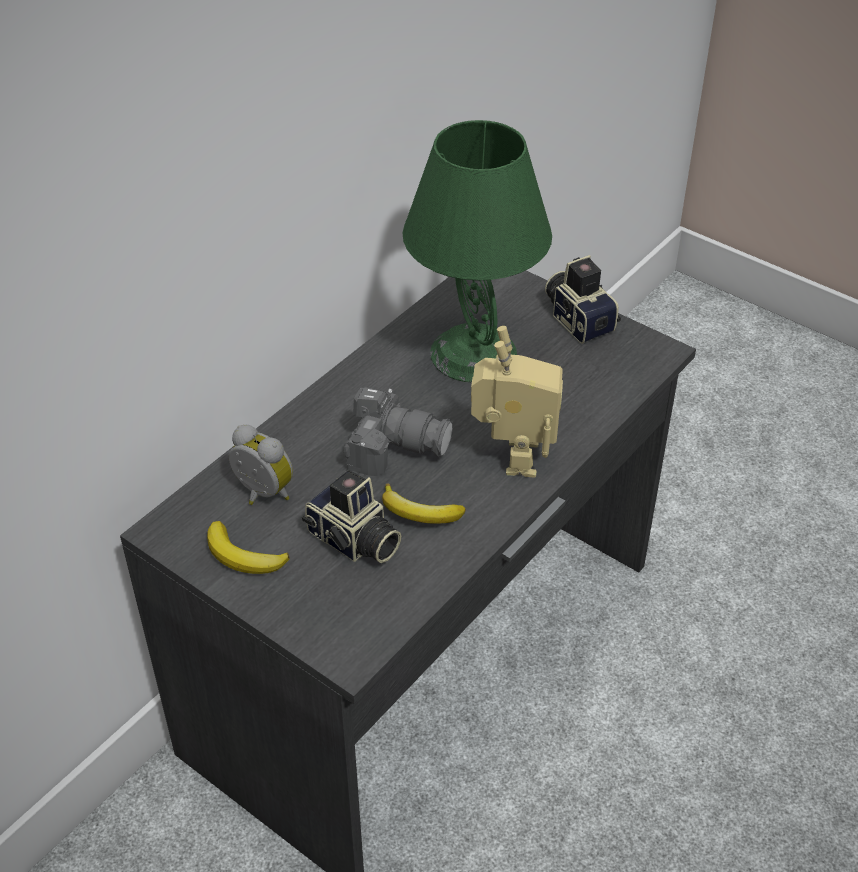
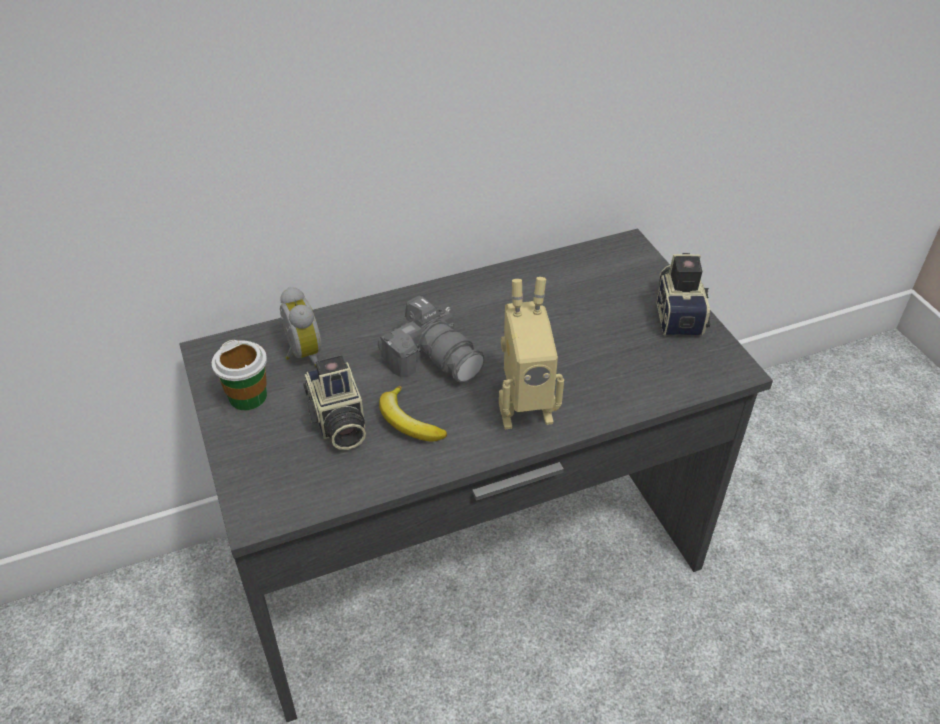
camera: 30 degrees right, 0 degrees up
banana [207,521,290,574] -> cup [212,340,267,410]
green table lamp [403,120,552,382] -> none
toy robot [471,326,563,478] -> toy robot turned 45 degrees clockwise [499,277,564,429]

